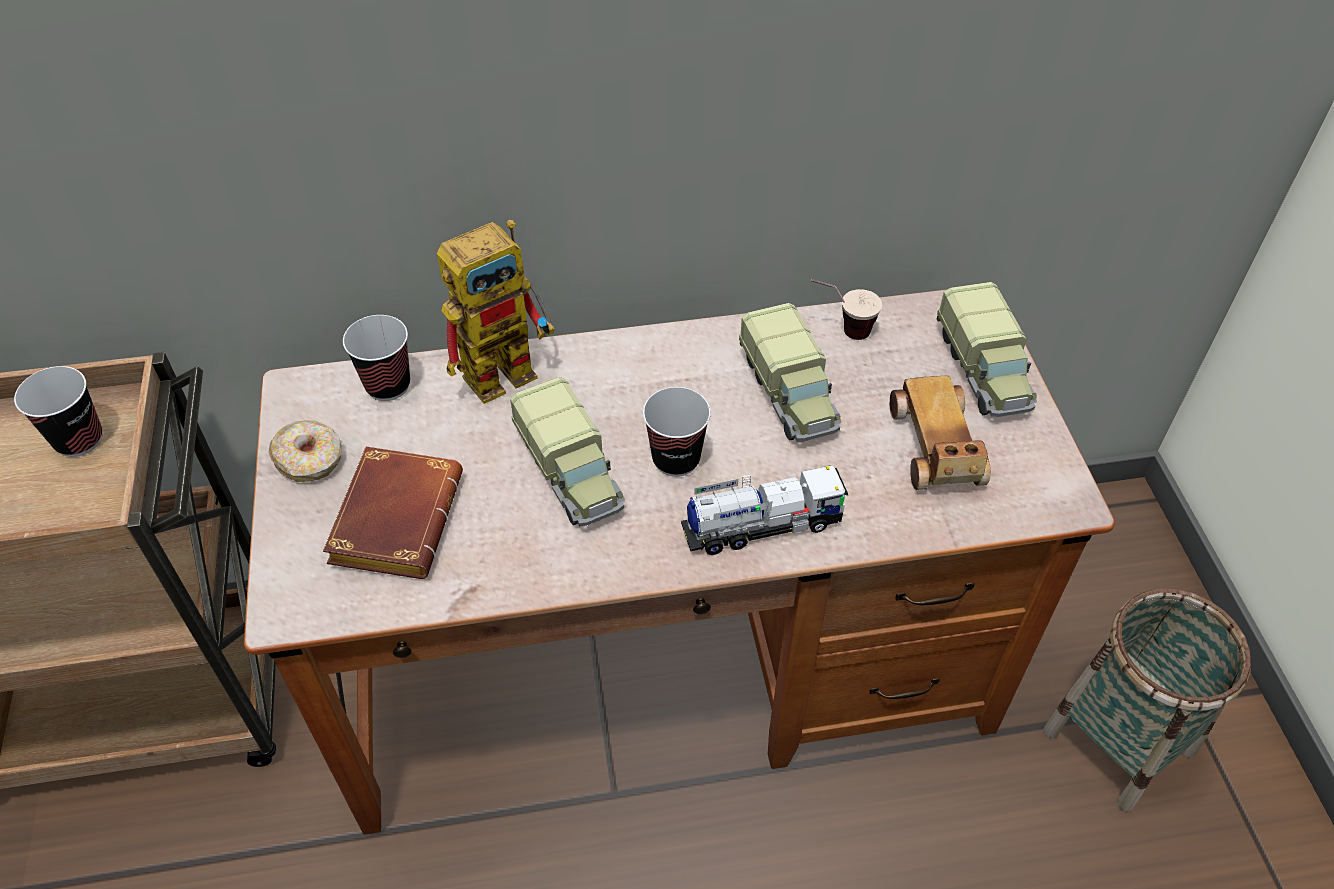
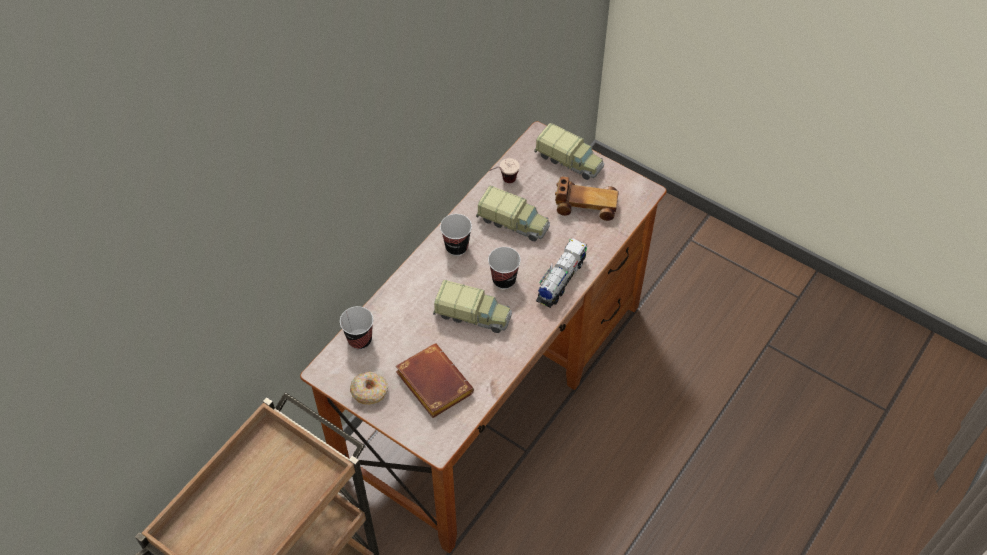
camera: 45 degrees left, 5 degrees up
cup [14,366,102,457] -> cup moved to [440,214,472,256]
toy robot [437,220,555,404] -> none
toy car [889,375,990,490] -> toy car turned 150 degrees clockwise [555,176,619,221]
basket [1043,589,1251,812] -> none

